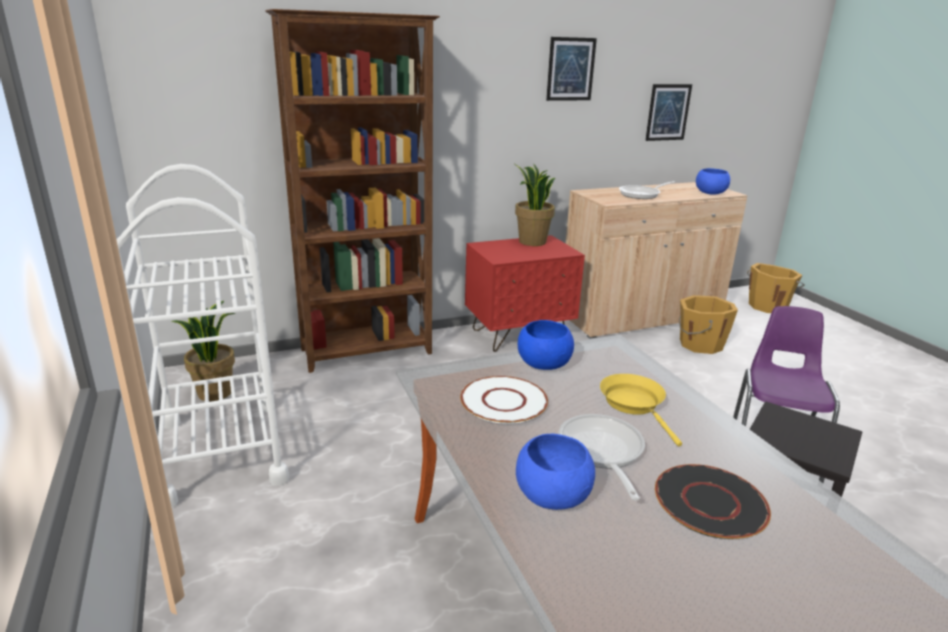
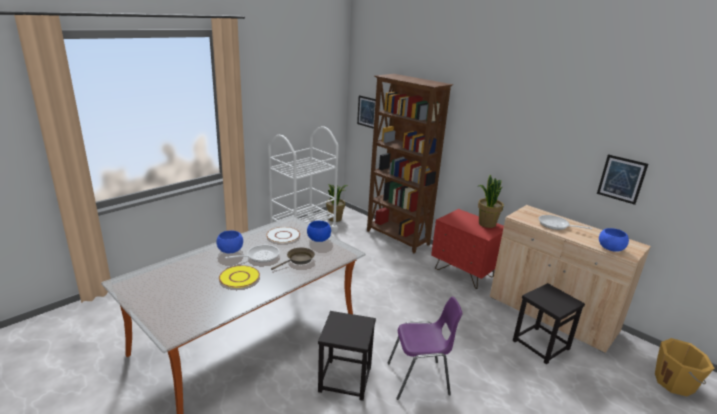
camera: 65 degrees right, 0 degrees up
picture [546,37,597,101] -> picture moved to [357,95,376,129]
yellow frying pan [600,374,682,446] -> brown frying pan [271,248,315,270]
black plate [655,464,771,539] -> yellow plate [219,265,260,288]
orange bucket [679,295,738,354] -> black stool [513,283,585,364]

